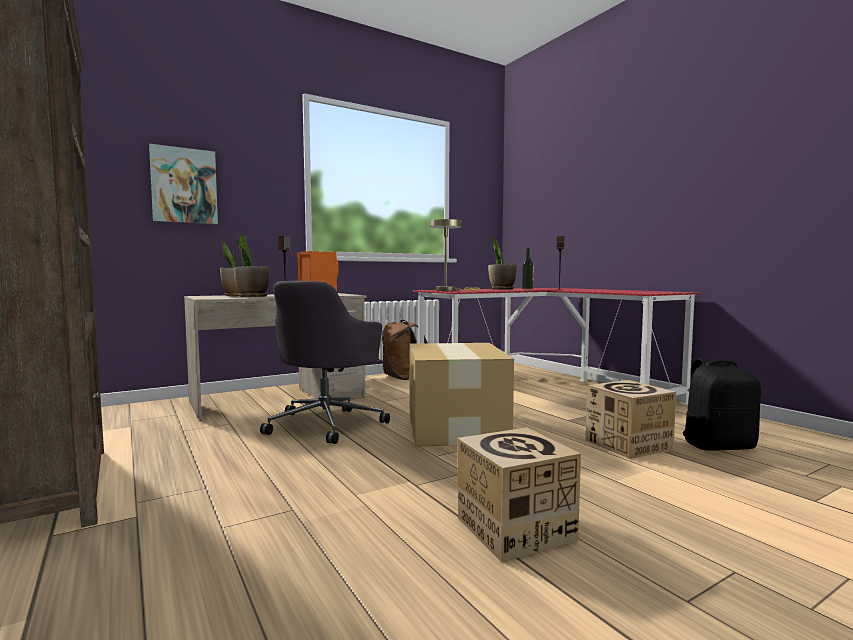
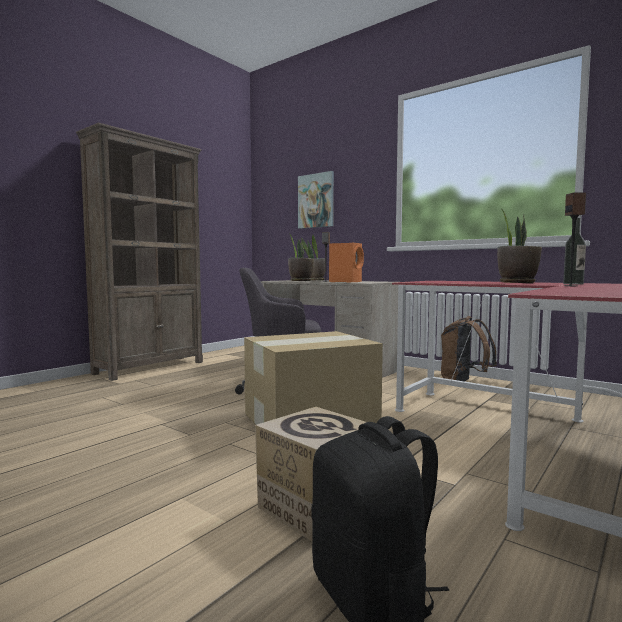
camera: 70 degrees right, 0 degrees up
beige table lamp [430,219,479,291] -> none
cardboard box [457,428,581,562] -> none

